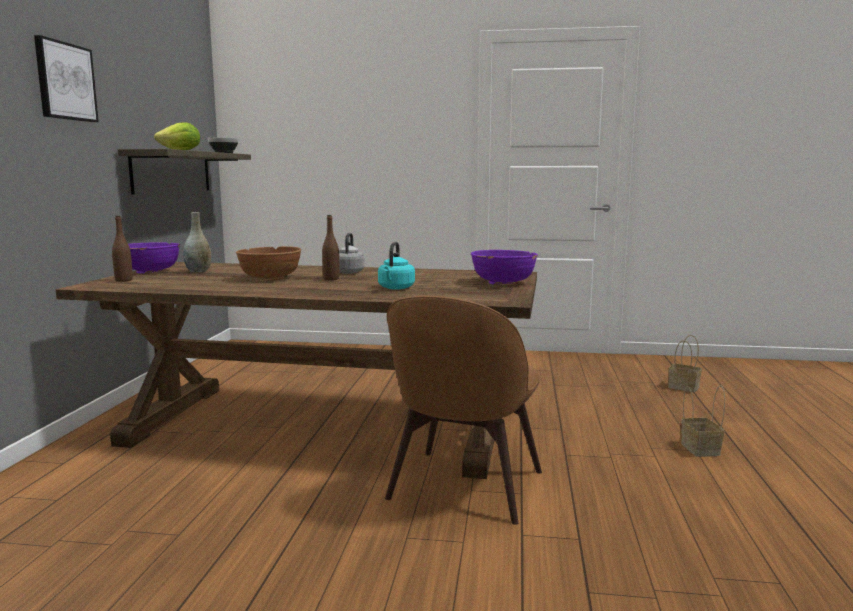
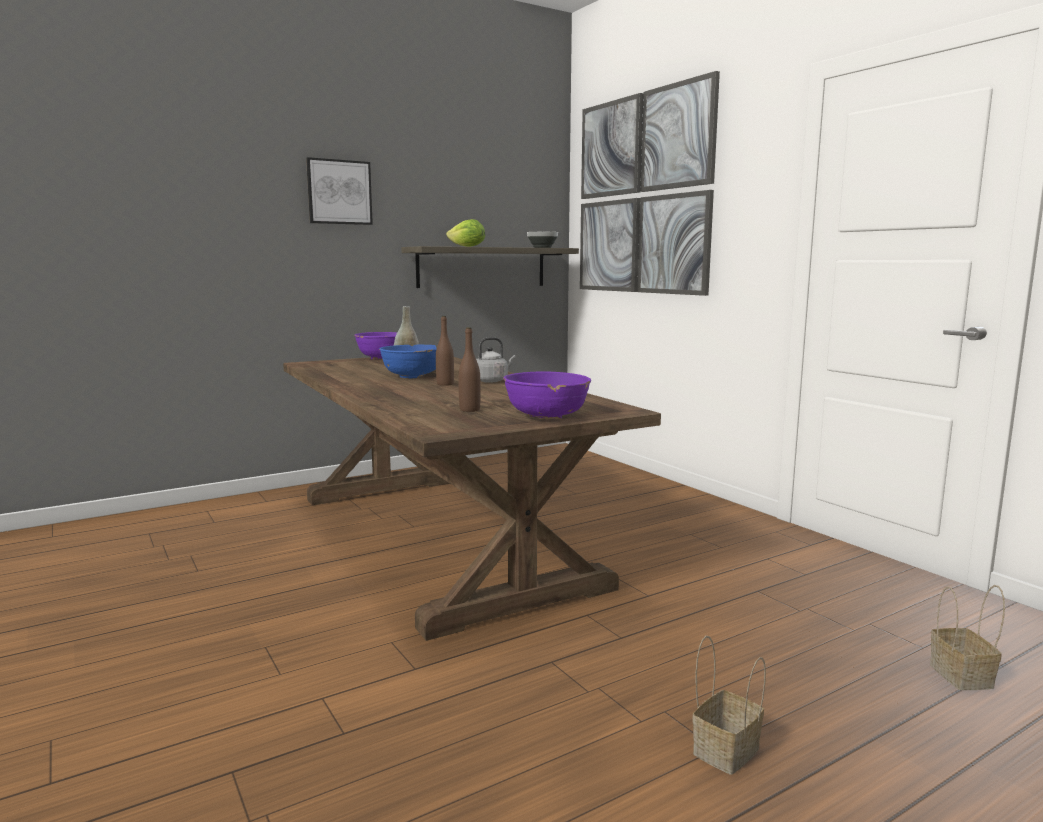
camera: 50 degrees right, 0 degrees up
brown bottle [112,216,133,282] -> brown bottle moved to [458,327,480,412]
brown bowl [236,246,302,281] -> blue bowl [379,345,437,378]
turquoise kettle [378,242,415,290] -> none
brown chair [385,296,542,525] -> none
none -> picture [580,71,720,296]

